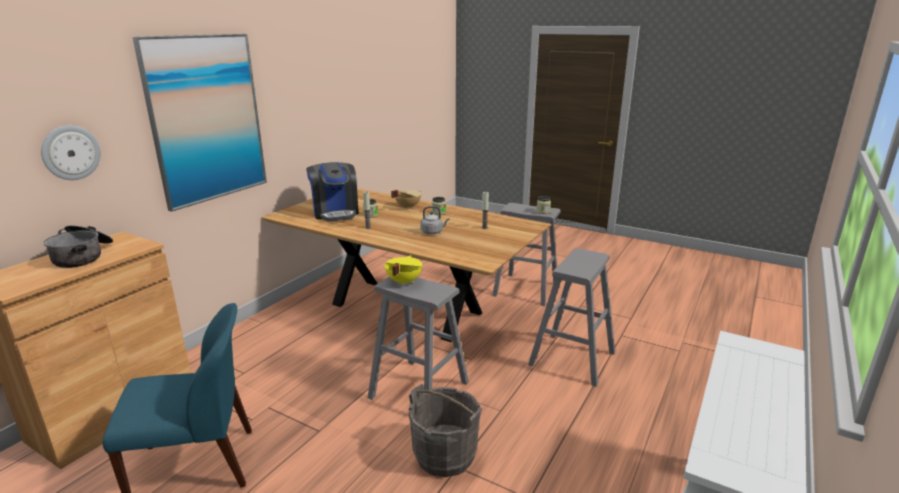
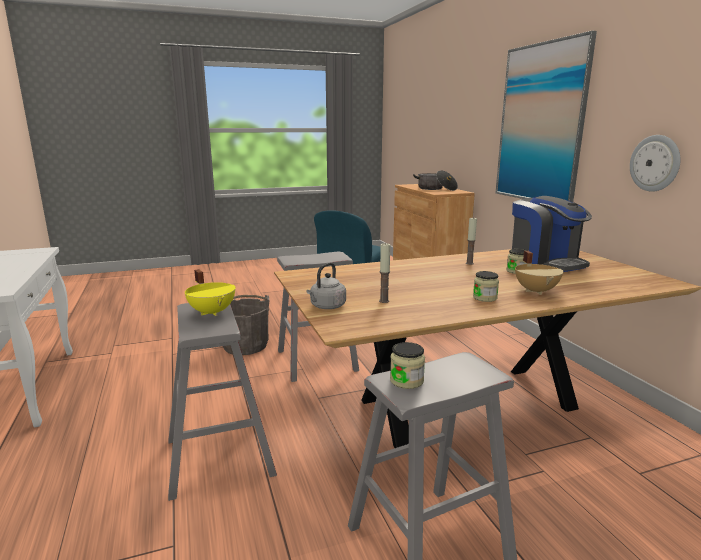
camera: 130 degrees right, 5 degrees down
wall clock [41,125,101,180] -> wall clock moved to [630,135,681,192]
coffee machine [306,162,359,221] -> coffee machine turned 135 degrees counterclockwise [512,196,592,272]
yellow cooking pot [385,255,422,285] -> yellow cooking pot moved to [185,269,236,316]
grey kettle [420,206,450,234] -> grey kettle moved to [307,262,346,309]

